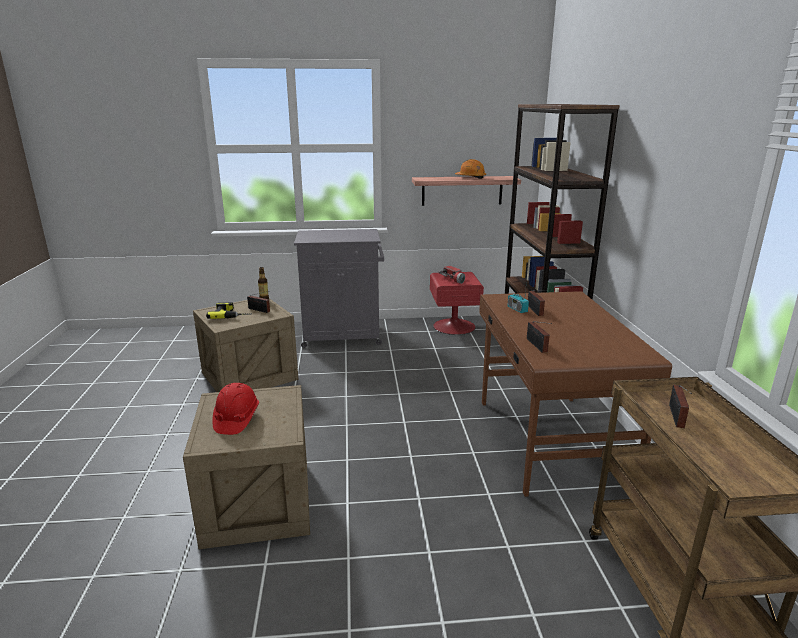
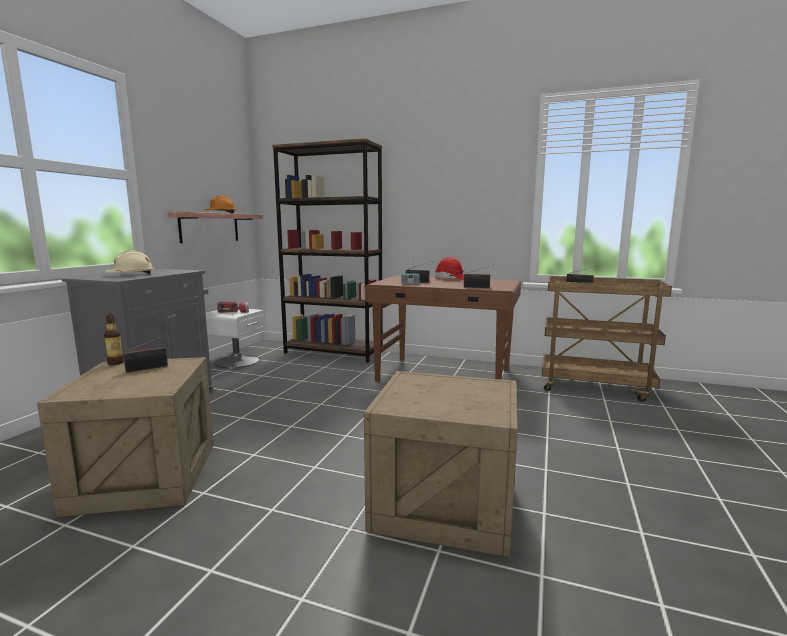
camera: 65 degrees left, 10 degrees down
power drill [206,302,252,319] -> none
red hard hat [212,383,259,435] -> red hard hat moved to [435,257,464,280]
red nightstand [430,272,484,335] -> white nightstand [206,309,266,368]
none -> beige hard hat [106,250,155,274]

